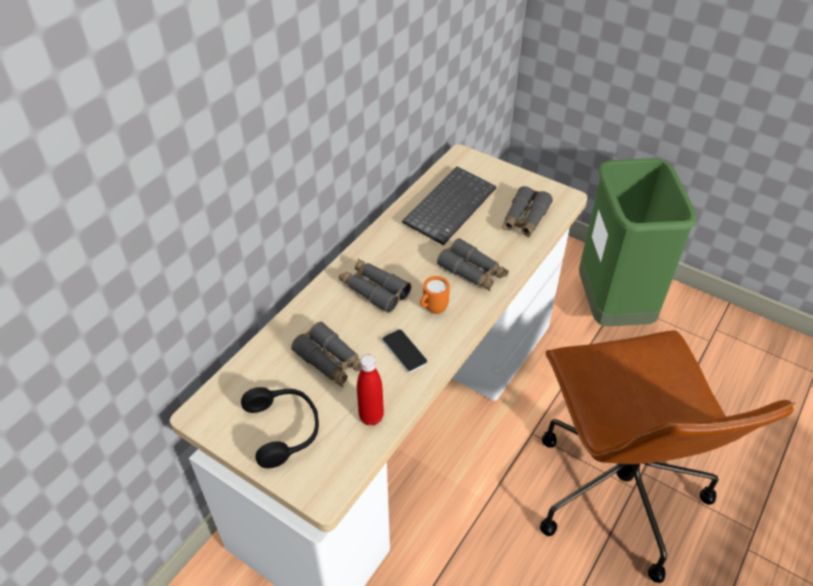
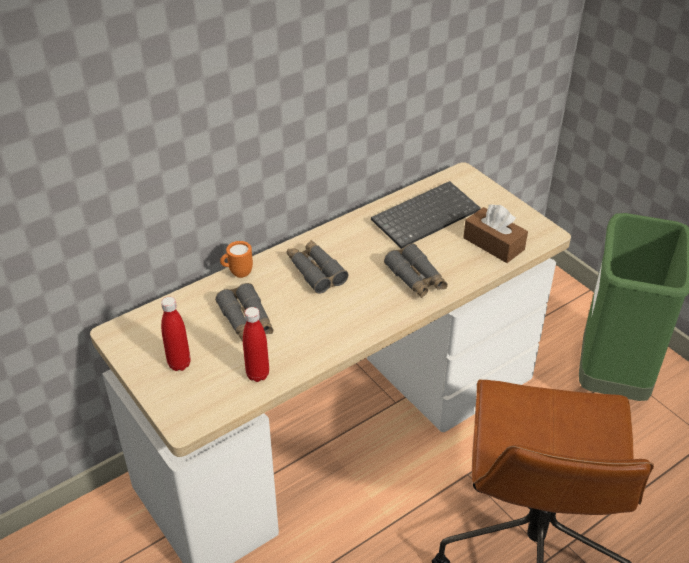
camera: 20 degrees right, 5 degrees down
black headphones [241,387,319,468] -> red bottle [161,297,191,371]
phone [382,329,428,373] -> none
orange mug [420,276,450,314] -> orange mug moved to [220,241,253,278]
grey binoculars [502,186,553,238] -> brown tissue box [463,204,528,263]

